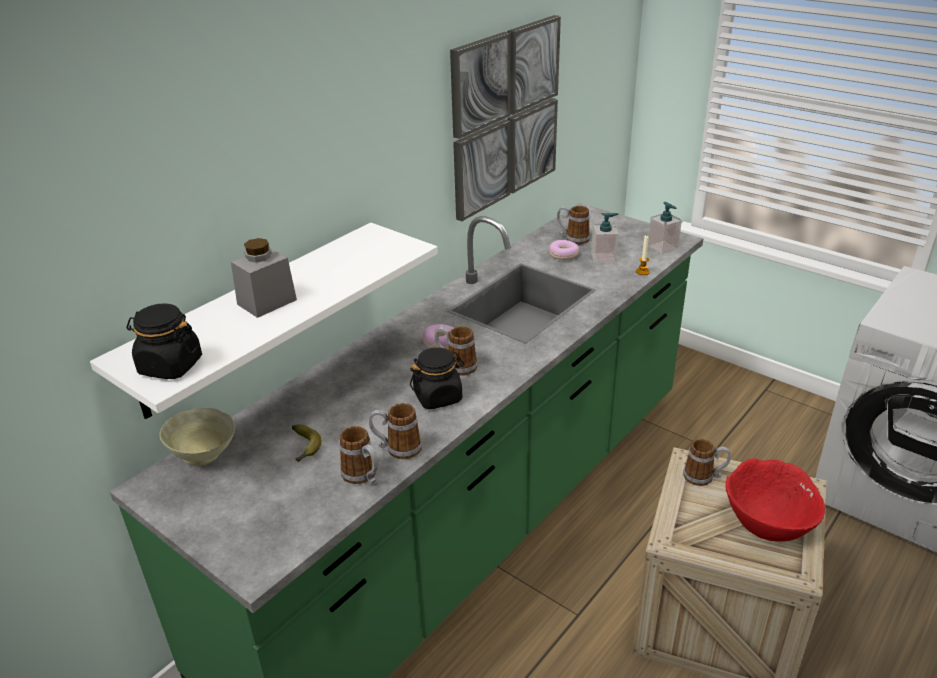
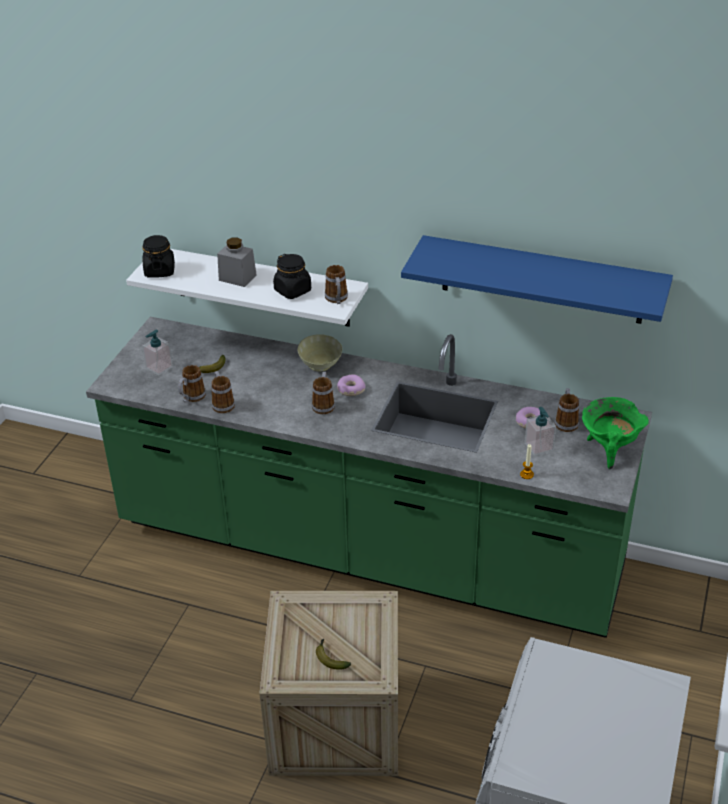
camera: 70 degrees right, 5 degrees up
beige bowl [159,408,235,466] -> beige bowl moved to [297,334,342,372]
black jar [410,347,465,410] -> black jar moved to [273,254,311,299]
picture [450,15,561,221] -> blue shelf [401,235,673,324]
soap dispenser [648,202,682,254] -> soap dispenser moved to [142,330,173,376]
mug [683,439,731,486] -> mug moved to [325,265,348,304]
red bowl [725,458,825,542] -> banana [316,639,351,670]
none -> green cooking pot [582,397,649,469]

